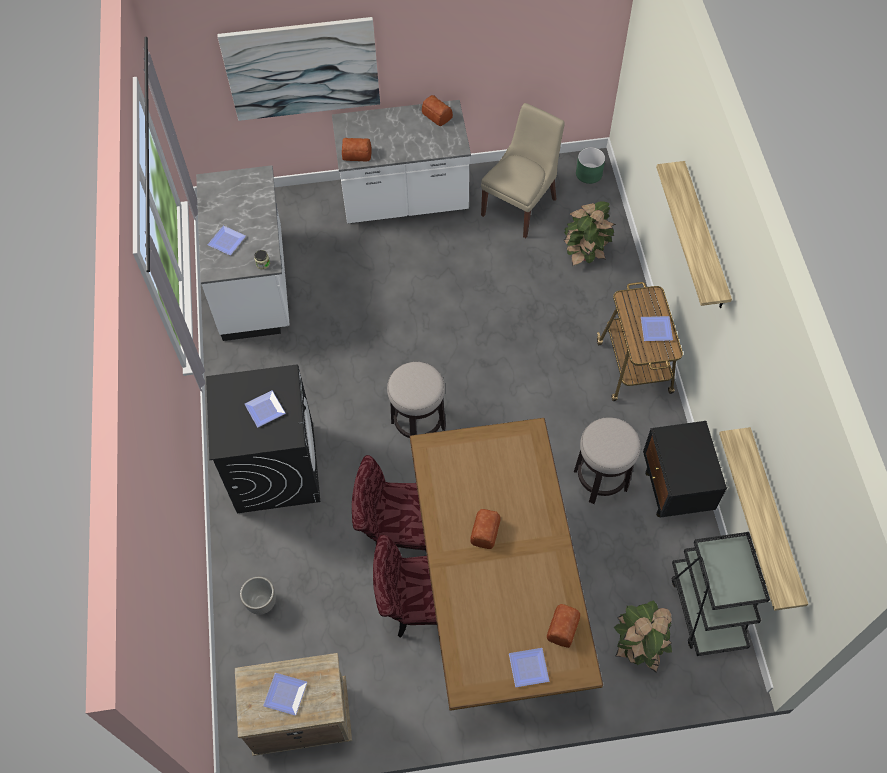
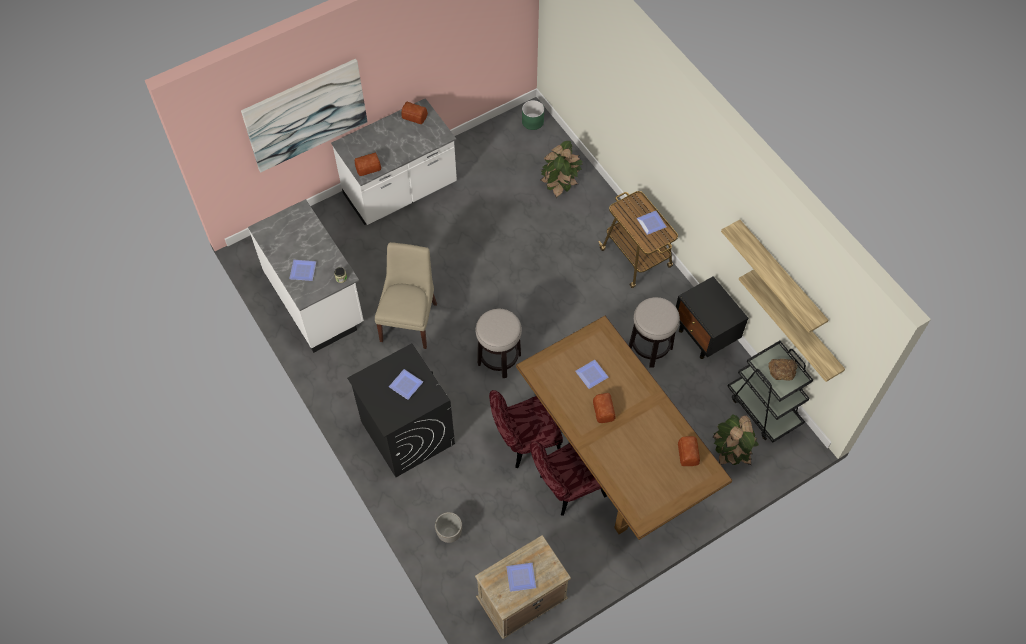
camera: 25 degrees left, 0 degrees up
beige chair [481,103,565,238] -> beige chair moved to [375,242,437,349]
plate [509,648,549,687] -> plate moved to [575,360,609,389]
shelf [656,161,732,308] -> shelf moved to [721,220,828,333]
none -> bread [768,359,798,381]

